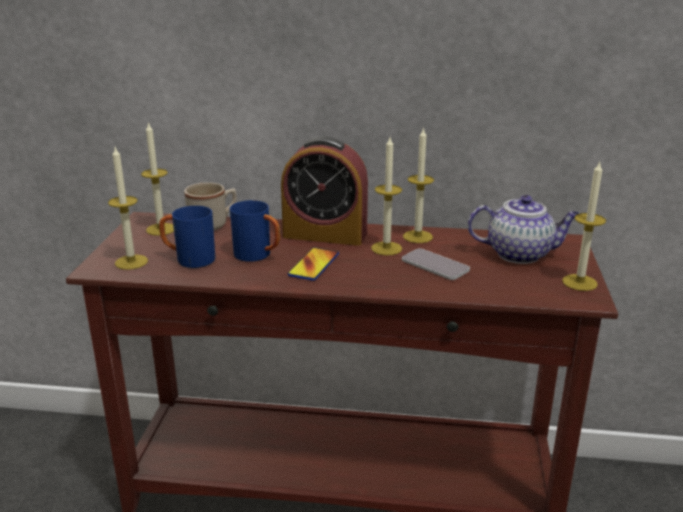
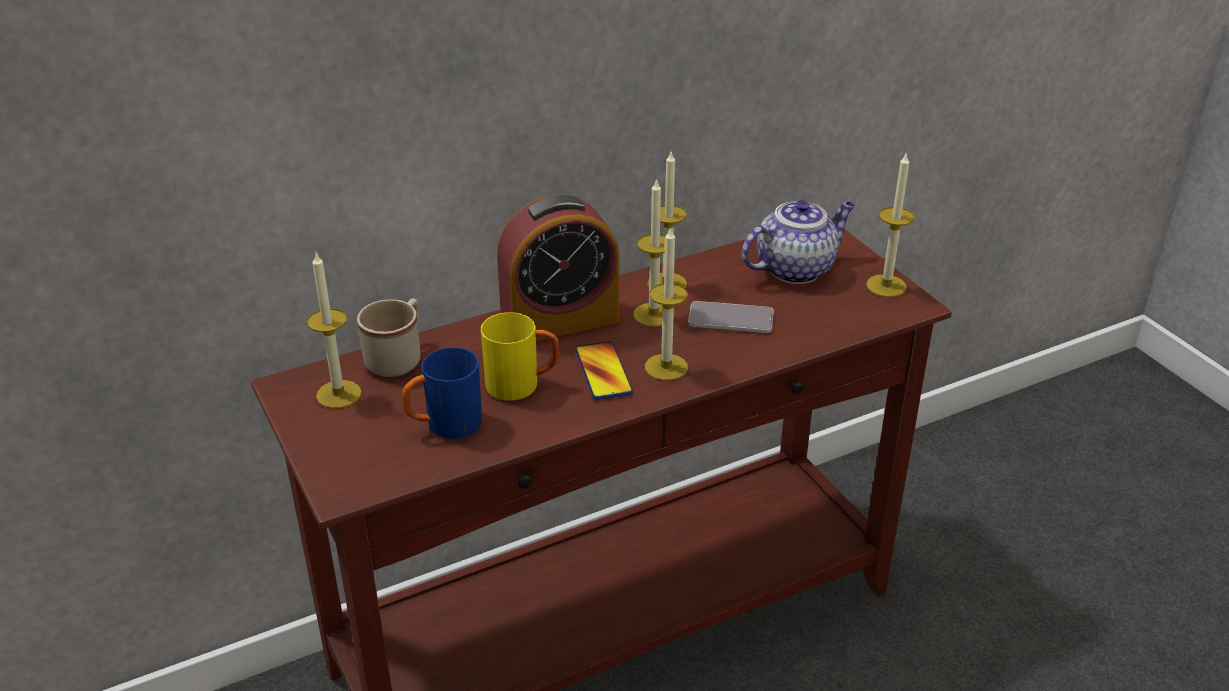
camera: 35 degrees left, 10 degrees up
candle [108,147,148,270] -> candle moved to [645,226,688,381]
blue mug [230,200,280,262] -> yellow mug [481,312,560,401]

